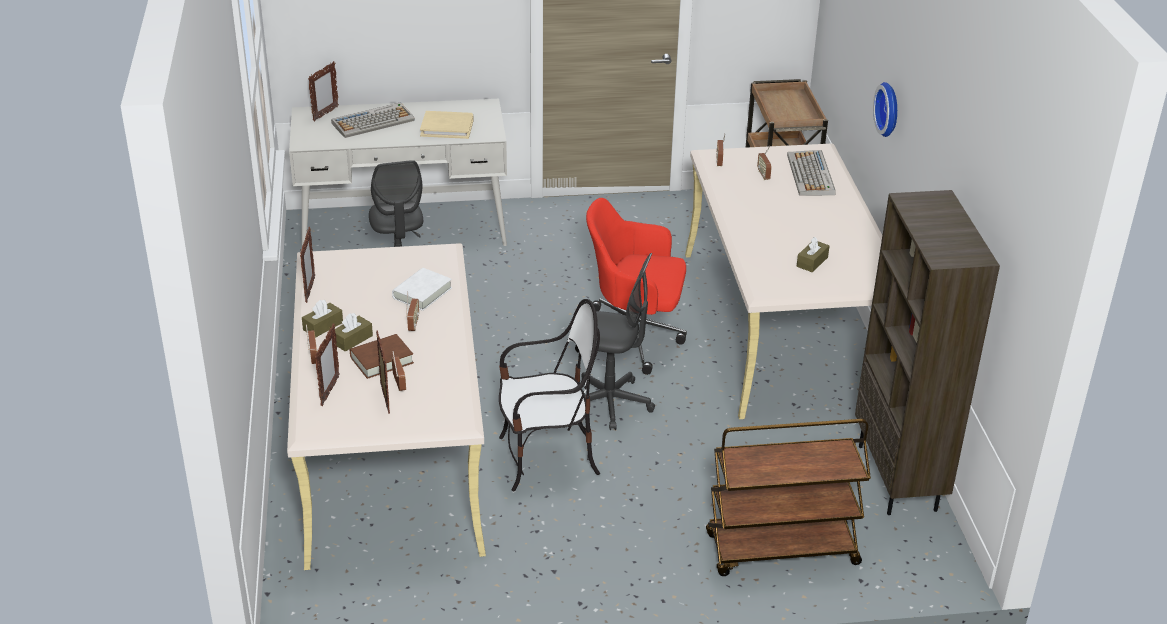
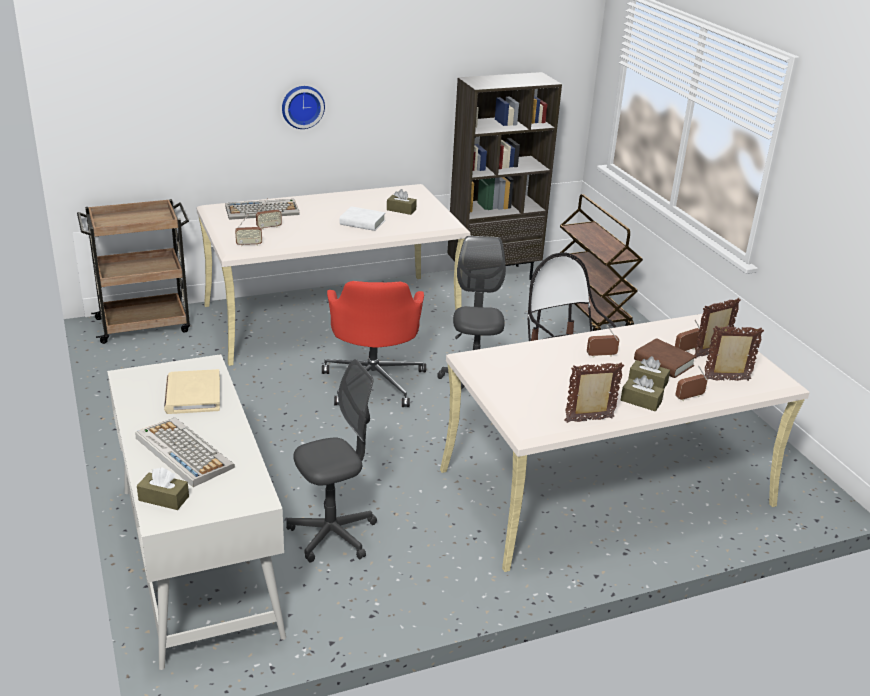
camera: 105 degrees left, 5 degrees down
picture frame [308,61,339,121] -> brown tissue box [137,467,189,510]
white book [392,268,452,311] -> white book moved to [339,206,385,231]

